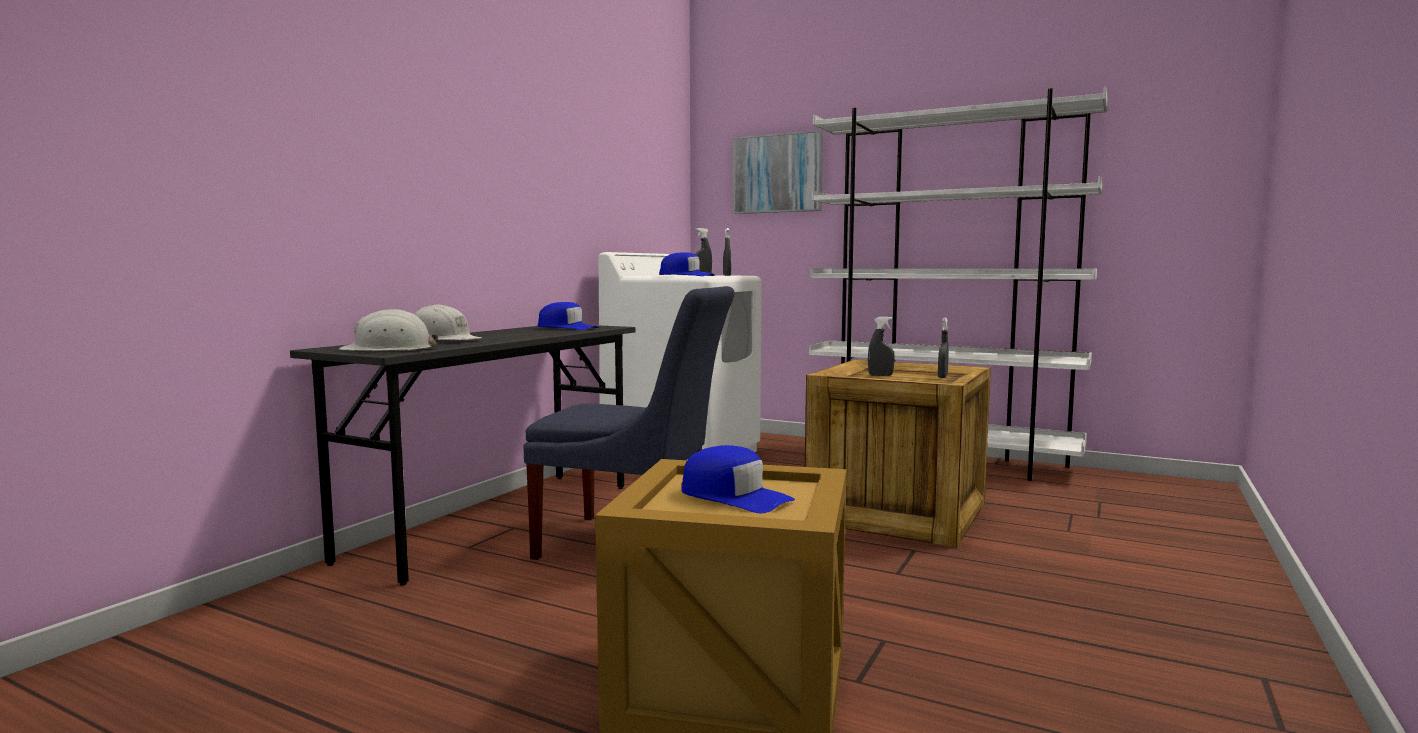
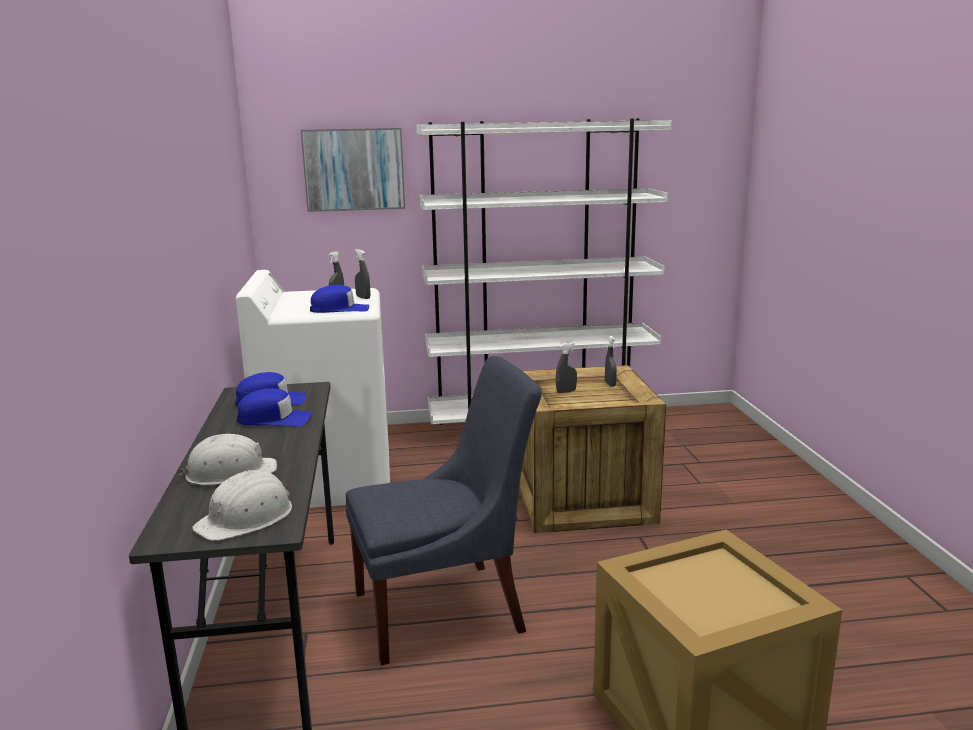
camera: 35 degrees left, 10 degrees up
blue cap [681,445,795,513] -> blue cap moved to [237,388,313,426]

